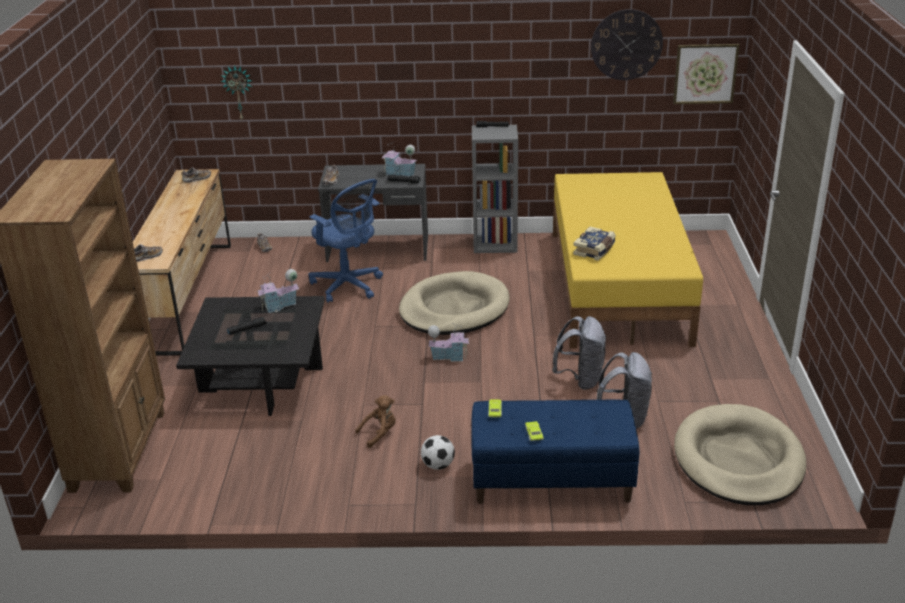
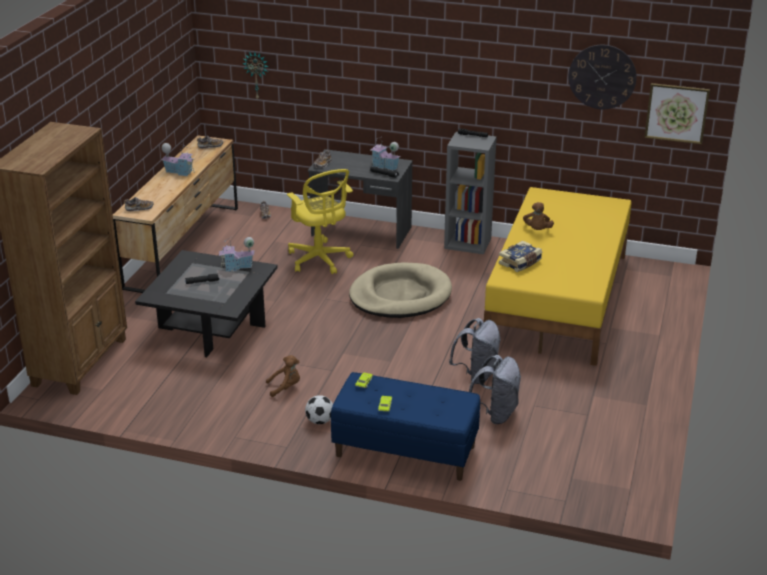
camera: 15 degrees right, 0 degrees up
blue office chair [309,179,383,303] -> yellow office chair [287,169,354,274]
toy house [428,323,469,362] -> toy house moved to [161,143,195,176]
beige dog bed [674,404,806,505] -> none
none -> brown plush toy [523,202,554,230]

